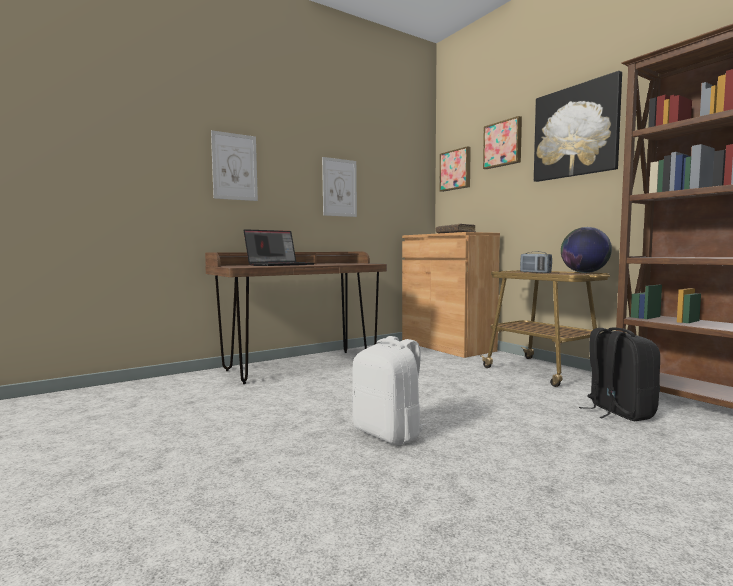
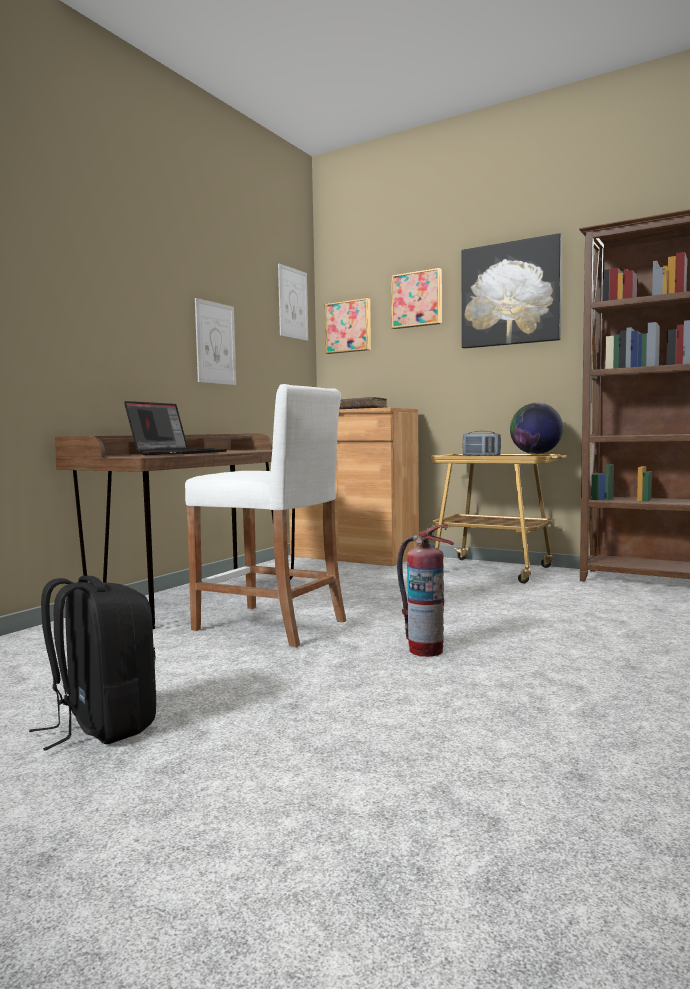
camera: 25 degrees left, 0 degrees up
picture [211,130,258,201] -> picture moved to [278,264,308,341]
white backpack [352,336,426,445] -> fire extinguisher [397,524,454,657]
black backpack [579,327,660,421] -> black backpack moved to [29,576,156,751]
none -> white stool [185,384,346,647]

